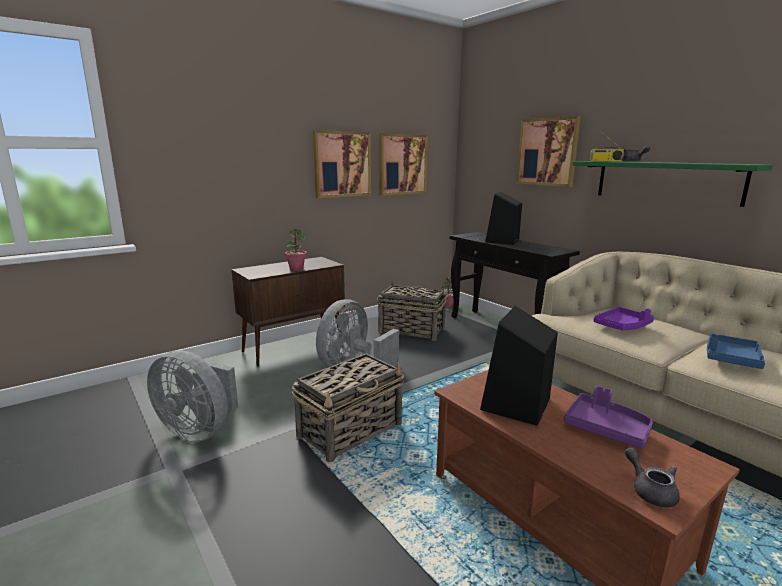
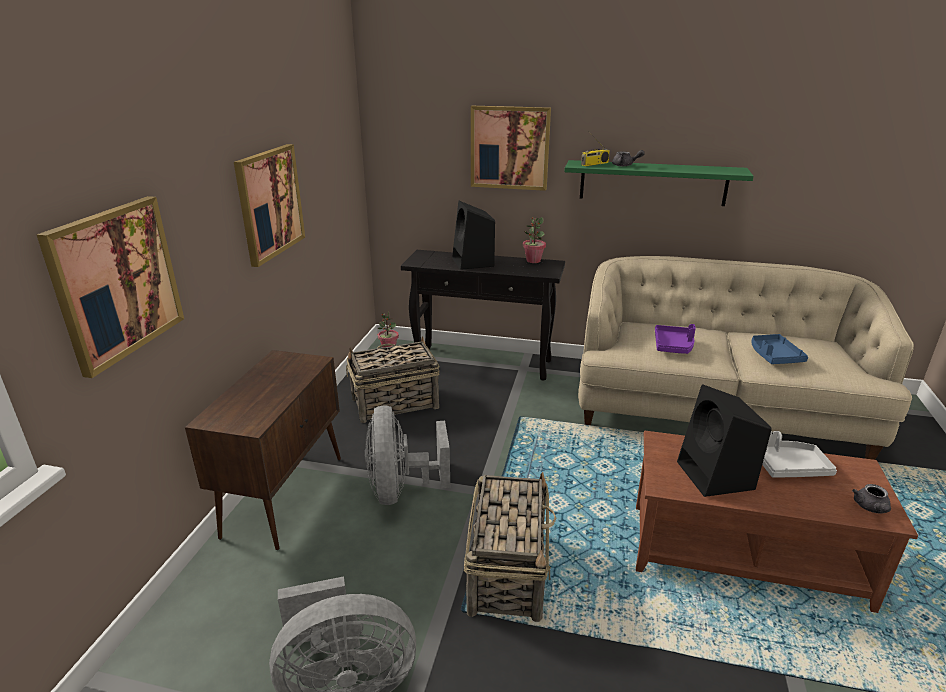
camera: 40 degrees left, 10 degrees up
potted plant [285,228,307,271] -> potted plant moved to [523,217,546,263]
picture [379,134,428,196] -> picture moved to [37,196,184,378]
purple tray [563,386,653,449] -> grey tray [762,431,837,478]
grey teapot [625,447,680,507] -> grey teapot turned 105 degrees counterclockwise [852,484,891,513]

